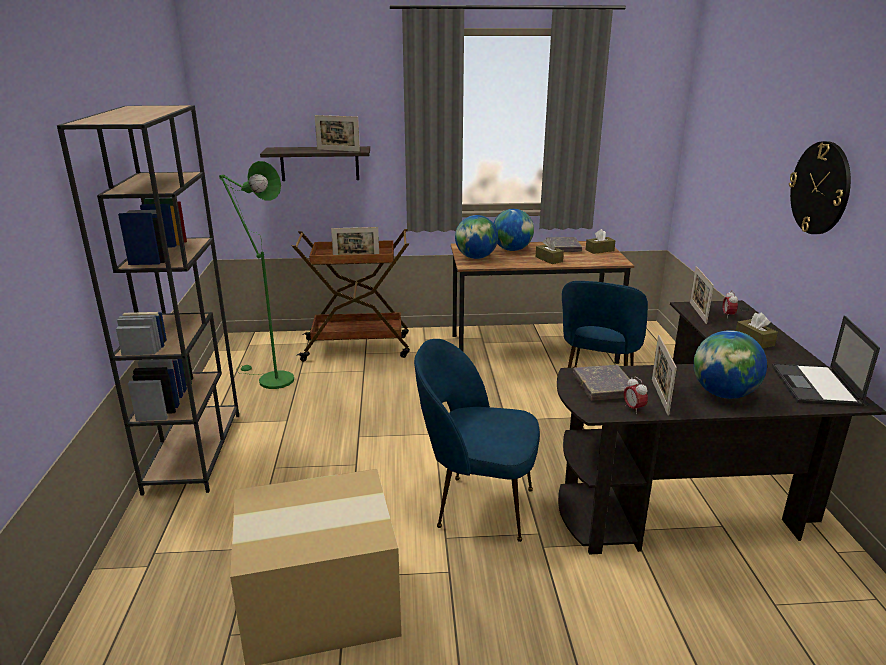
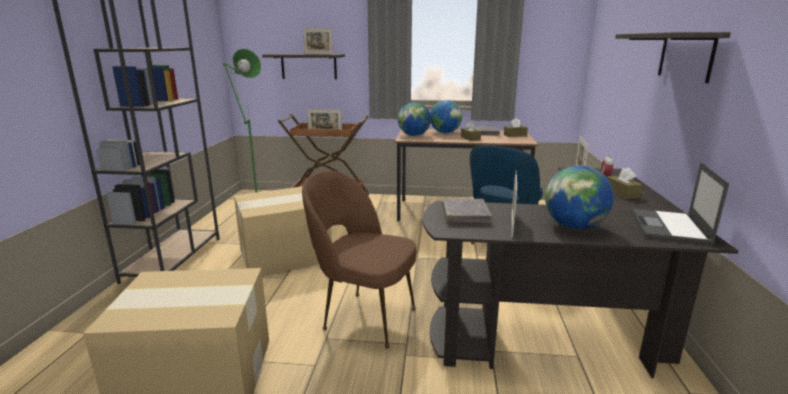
camera: 10 degrees right, 5 degrees down
blue chair [414,339,540,542] -> brown chair [302,170,417,348]
alarm clock [624,377,648,414] -> none
wall clock [789,141,851,234] -> shelf [615,32,731,83]
none -> cardboard box [234,187,332,276]

